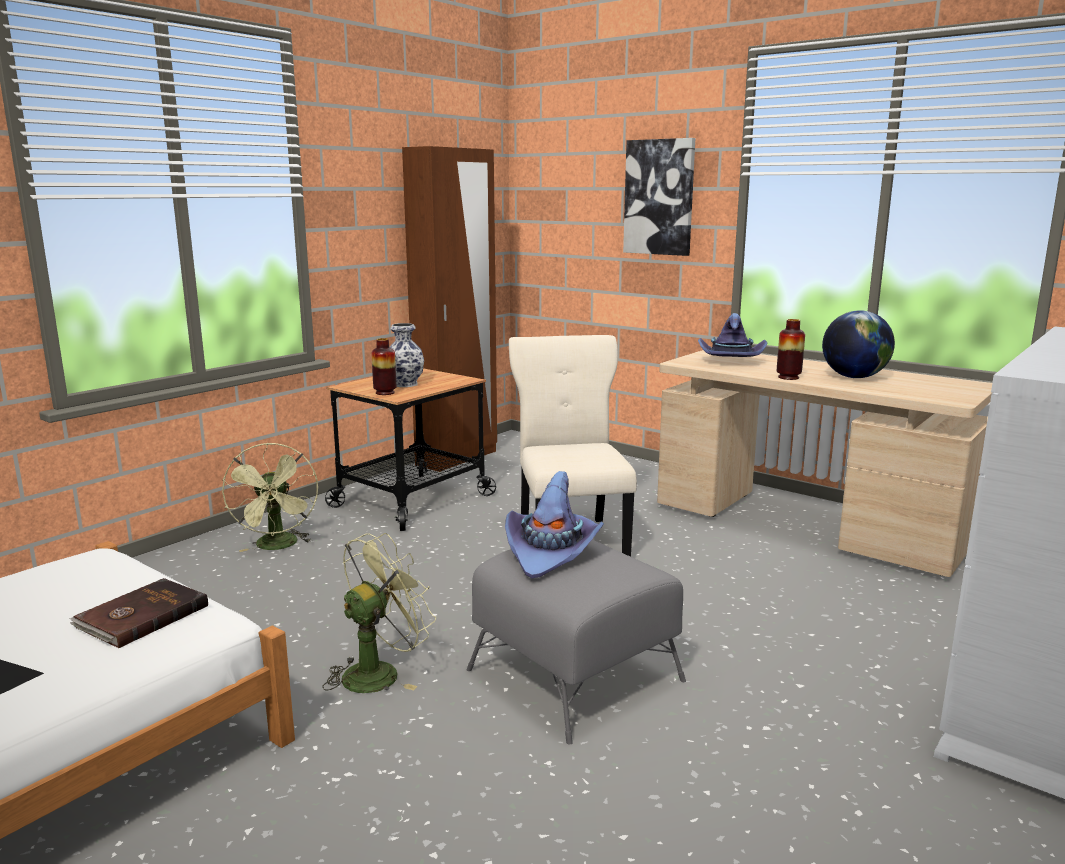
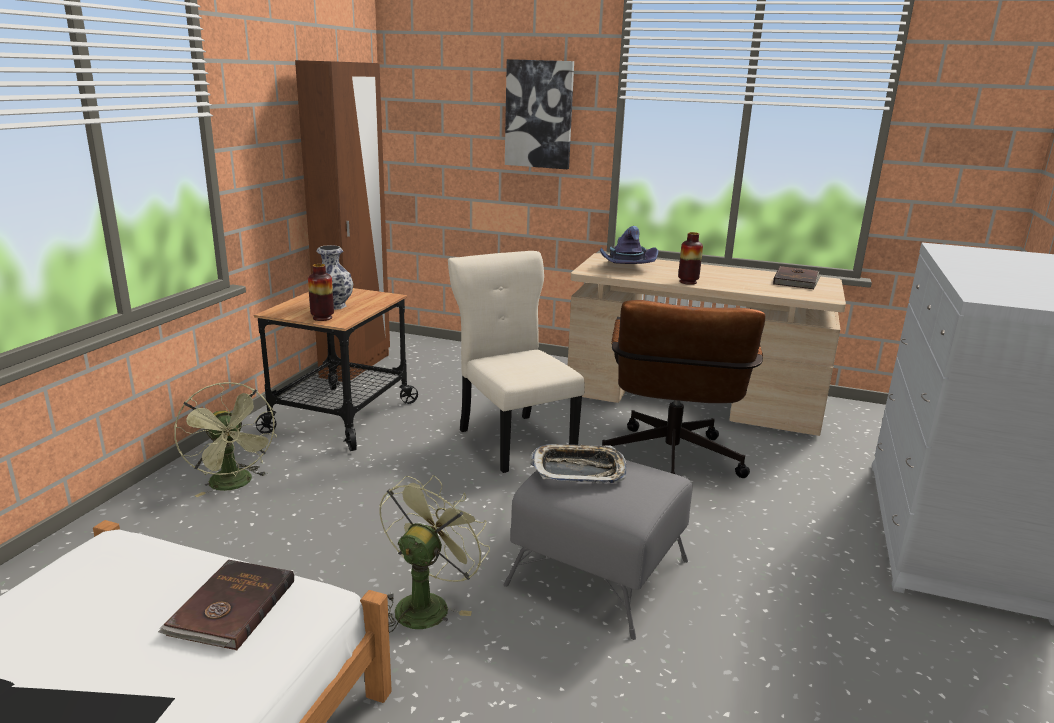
camera: 20 degrees left, 5 degrees up
purple hat [505,471,604,578] -> tray [530,444,627,483]
globe [822,310,895,378] -> none
none -> brown office chair [602,300,765,478]
none -> brown book [773,266,821,289]

